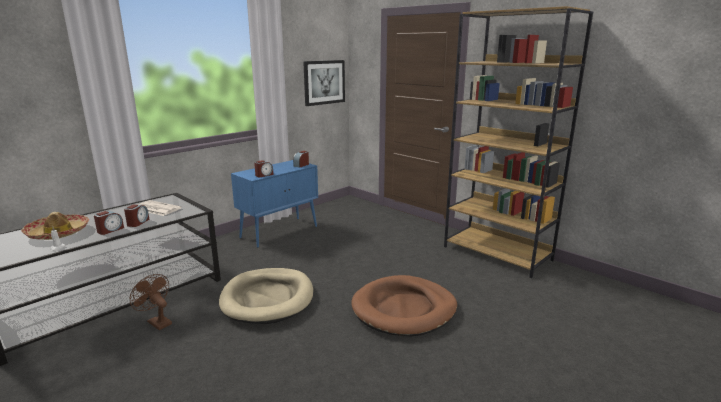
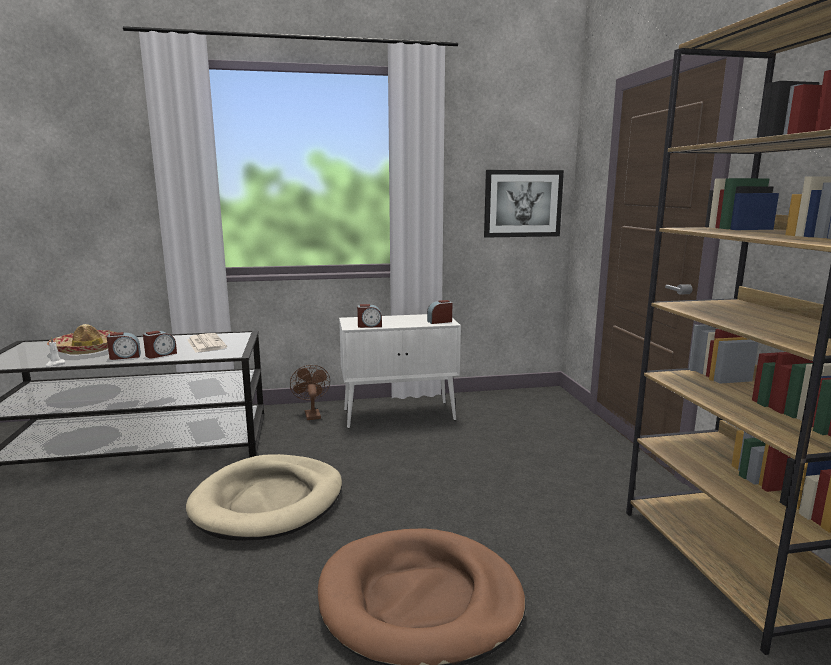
camera: 35 degrees right, 5 degrees down
brown fan [130,274,172,330] -> brown fan moved to [290,365,330,420]
blue cabinet [231,160,318,248] -> white cabinet [339,314,461,428]

